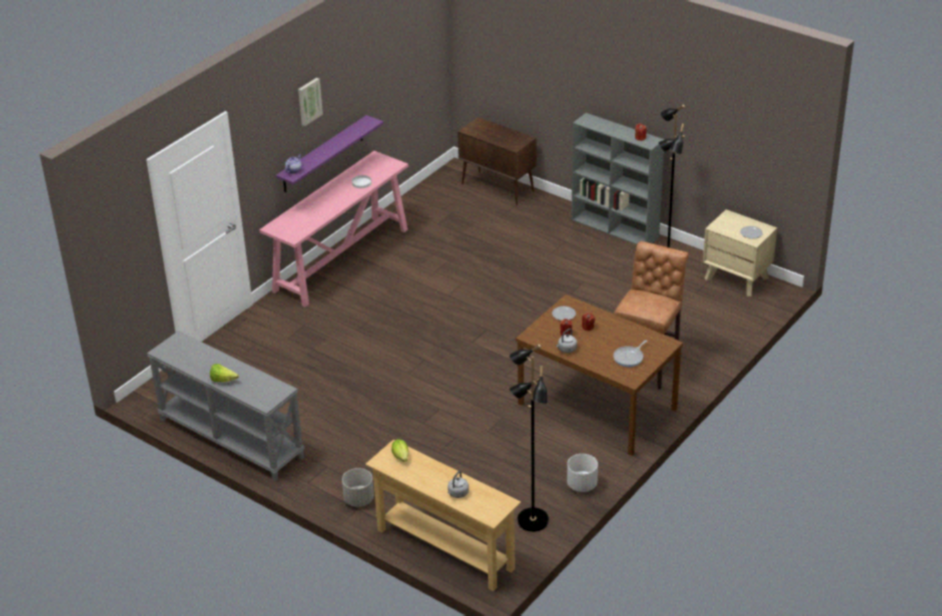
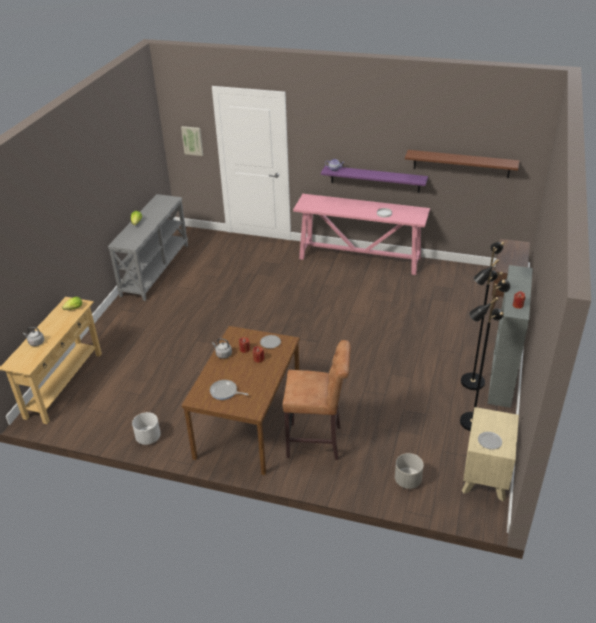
camera: 70 degrees right, 0 degrees up
picture [298,78,323,126] -> picture moved to [181,126,203,156]
grey planter [342,468,374,507] -> grey planter moved to [395,453,424,489]
black floor lamp [509,344,549,532] -> black floor lamp moved to [461,242,505,390]
none -> brown shelf [405,150,519,178]

